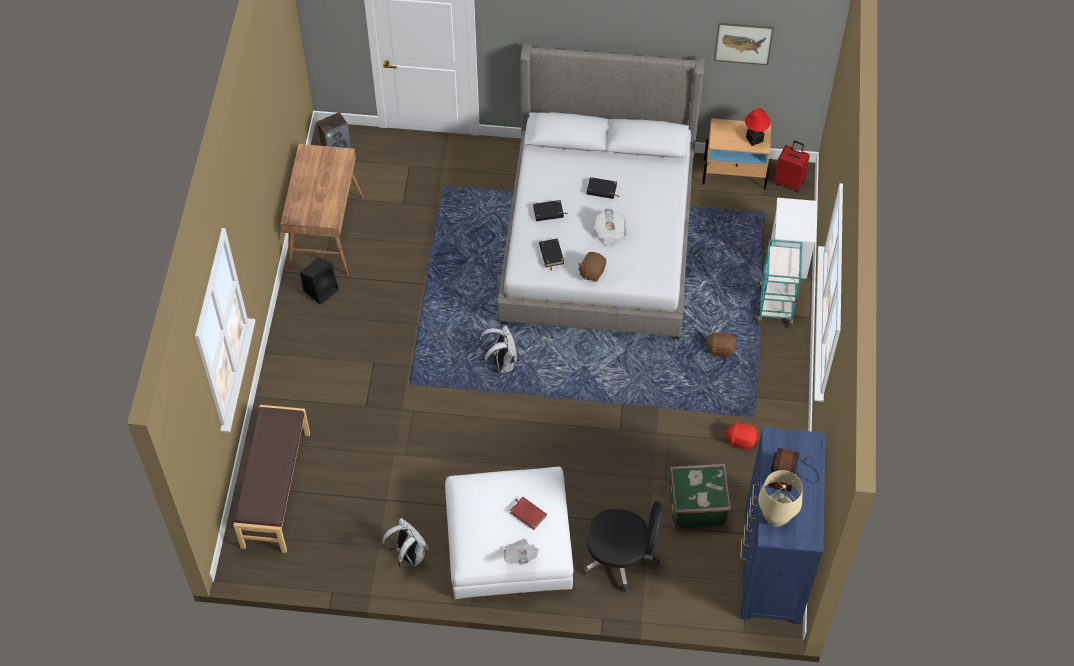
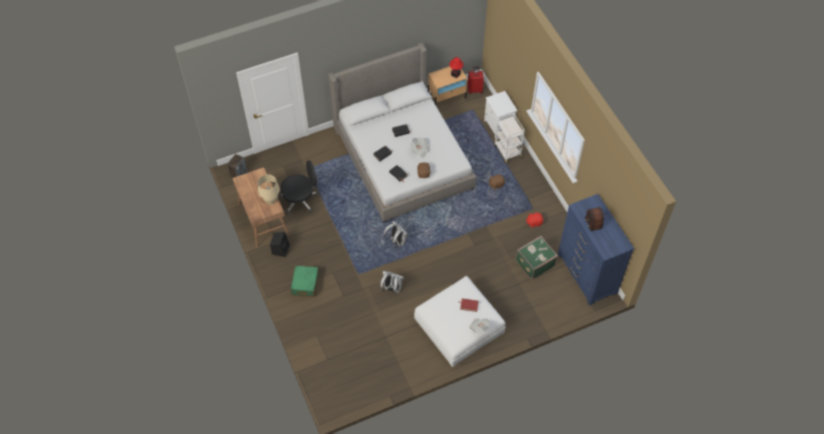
camera: 30 degrees left, 0 degrees up
brown bench [233,405,310,553] -> none
white backpack [382,518,429,569] -> white backpack moved to [381,271,404,294]
black office chair [583,501,662,593] -> black office chair moved to [280,160,320,215]
picture [714,23,774,65] -> none
turquoise cart [758,239,802,328] -> white cart [494,113,525,164]
beige table lamp [758,470,803,527] -> beige table lamp moved to [258,174,280,204]
none -> green suitcase [291,266,319,297]

